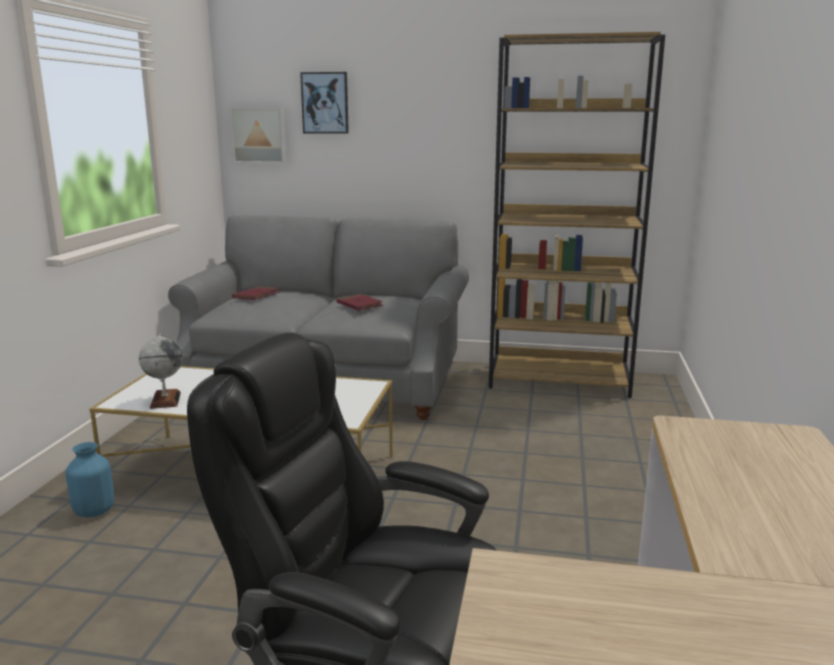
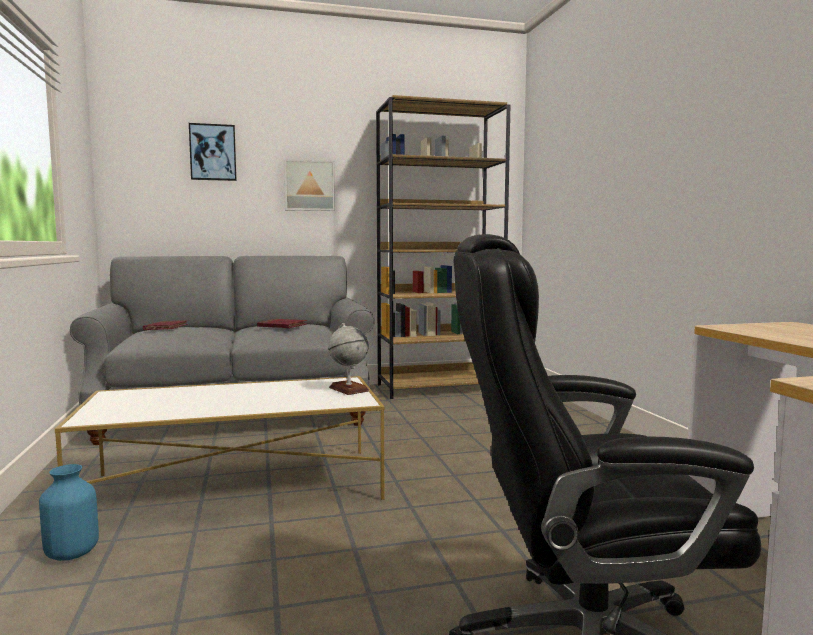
camera: 25 degrees left, 10 degrees down
globe [139,333,182,409] -> globe moved to [328,323,370,395]
picture [230,108,286,164] -> picture moved to [284,159,335,211]

